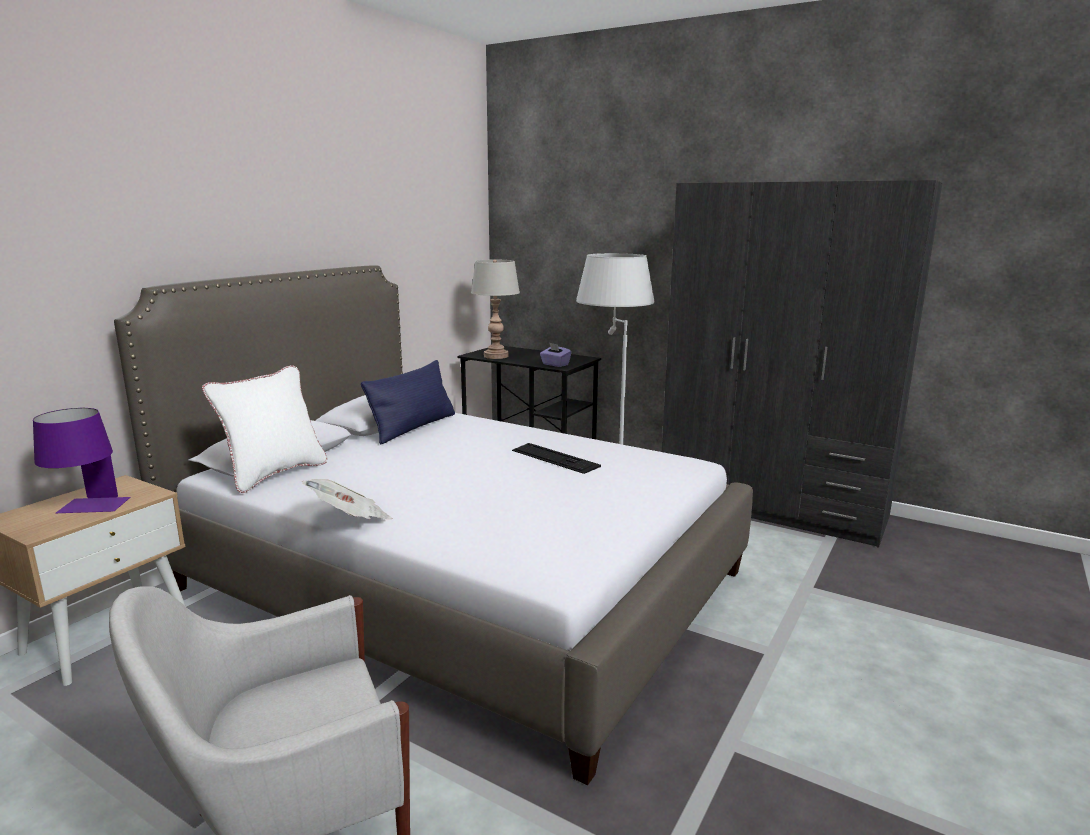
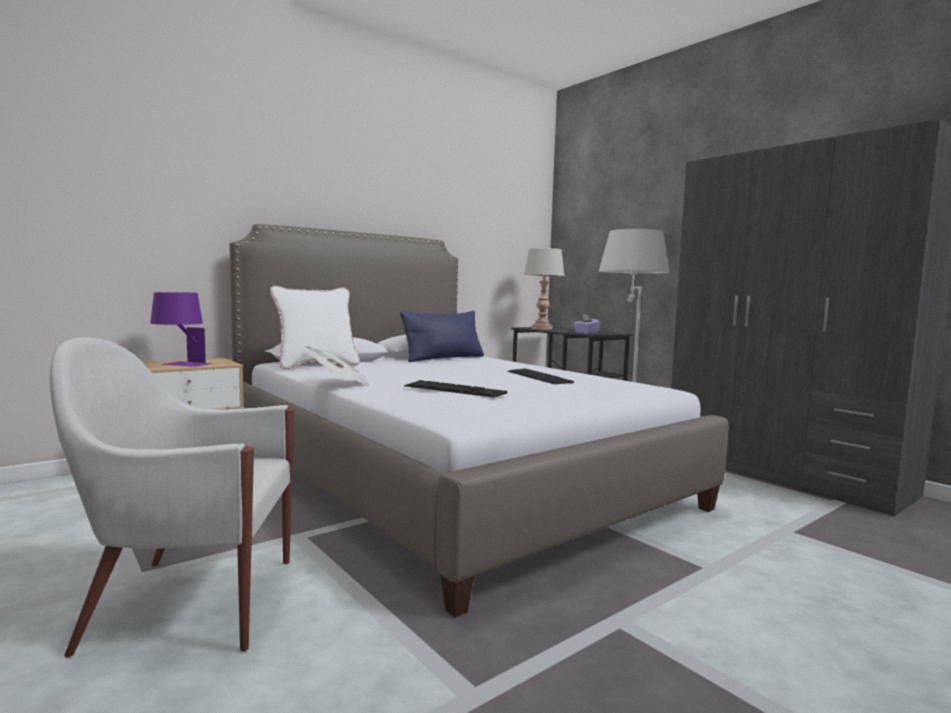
camera: 20 degrees right, 10 degrees down
none -> keyboard [404,380,507,398]

